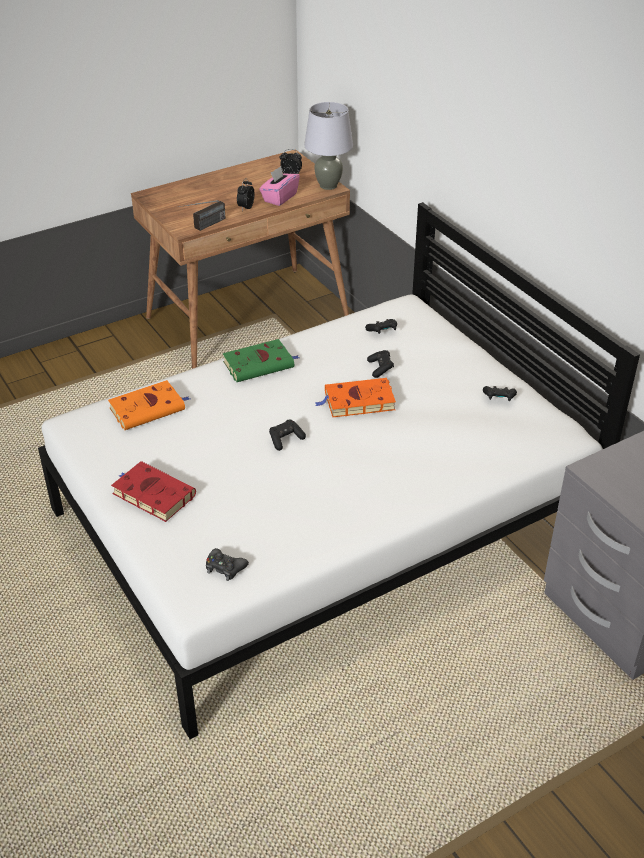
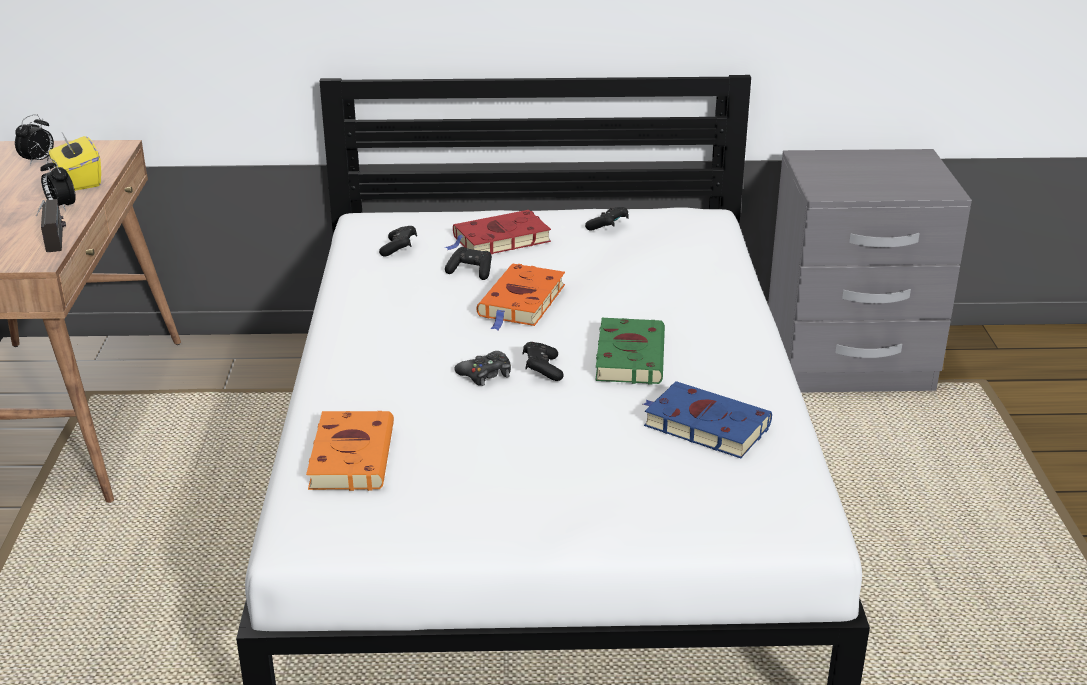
camera: 60 degrees left, 10 degrees down
red book [111,461,196,522] -> red book moved to [445,210,551,254]
black game controller [206,548,249,581] -> black game controller moved to [454,351,511,386]
green book [223,339,299,382] -> green book moved to [595,318,665,385]
pink tissue box [259,166,300,206] -> yellow tissue box [49,132,101,191]
grey table lamp [304,102,353,190] -> none
none -> blue book [643,381,772,458]

